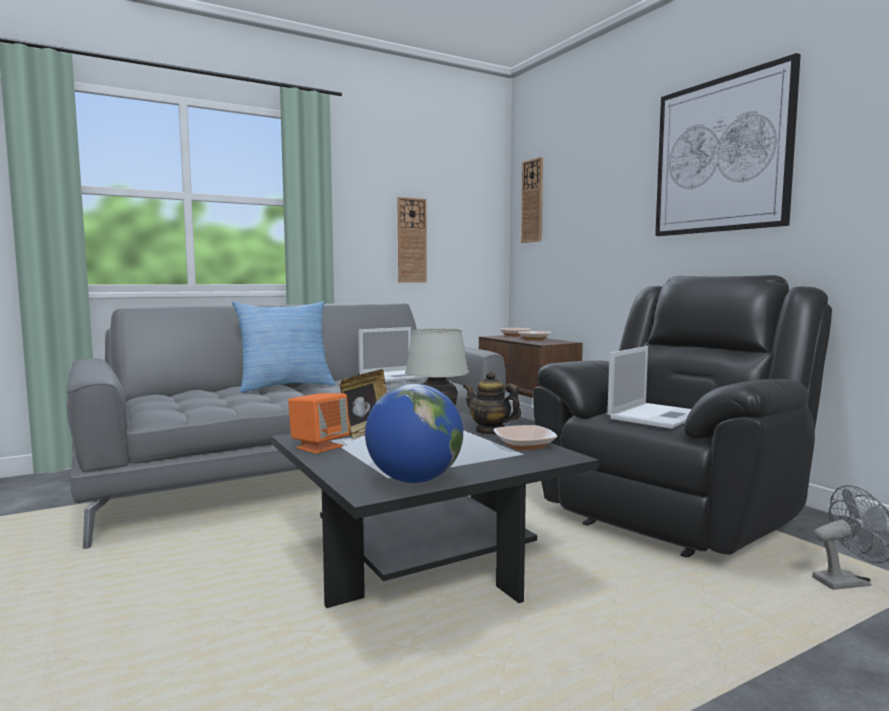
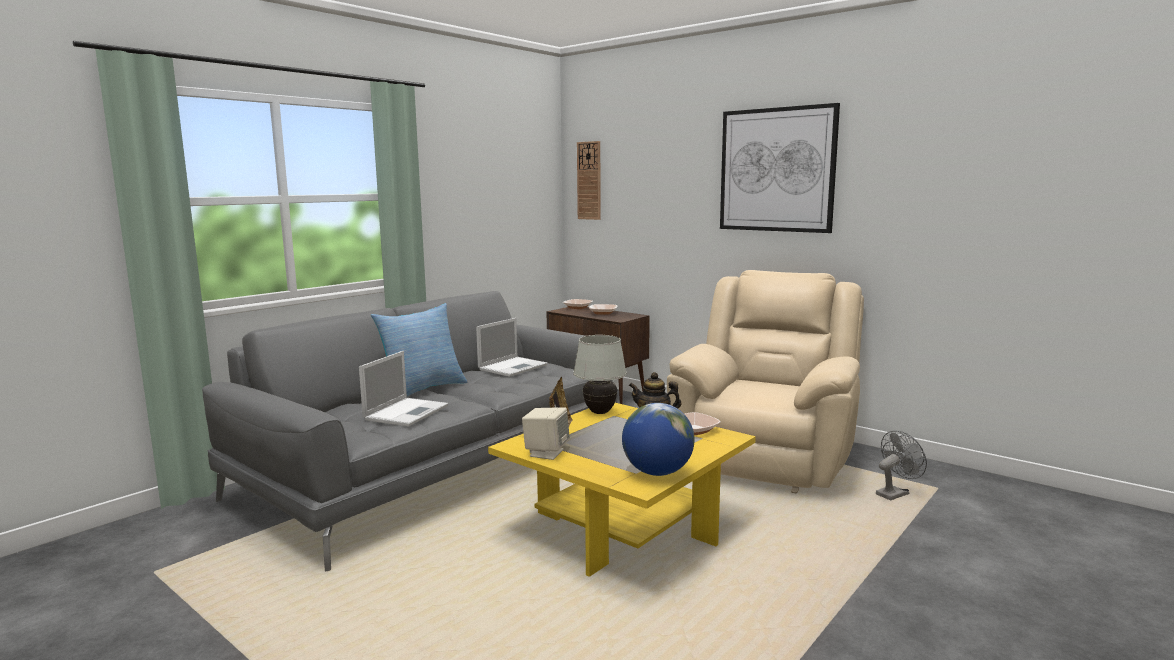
camera: 20 degrees left, 5 degrees up
black coffee table [271,412,599,608] -> yellow coffee table [488,403,756,577]
orange speaker [288,393,350,454] -> beige speaker [522,407,570,460]
wall clock [398,197,427,283] -> none
black armchair [533,275,832,557] -> beige armchair [667,270,864,493]
laptop [607,346,691,429] -> laptop moved to [359,351,448,426]

